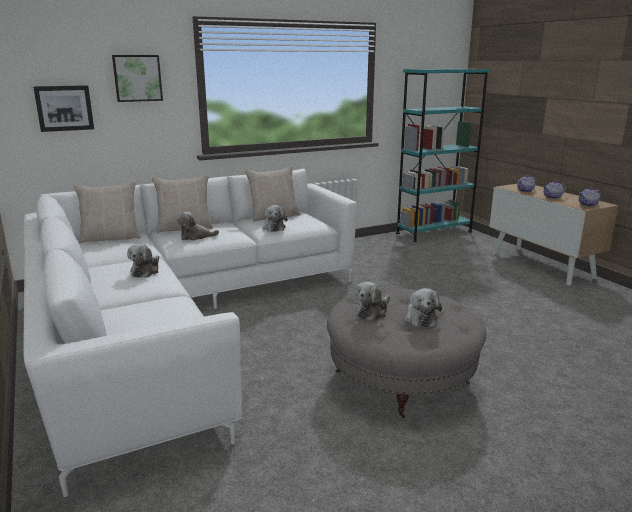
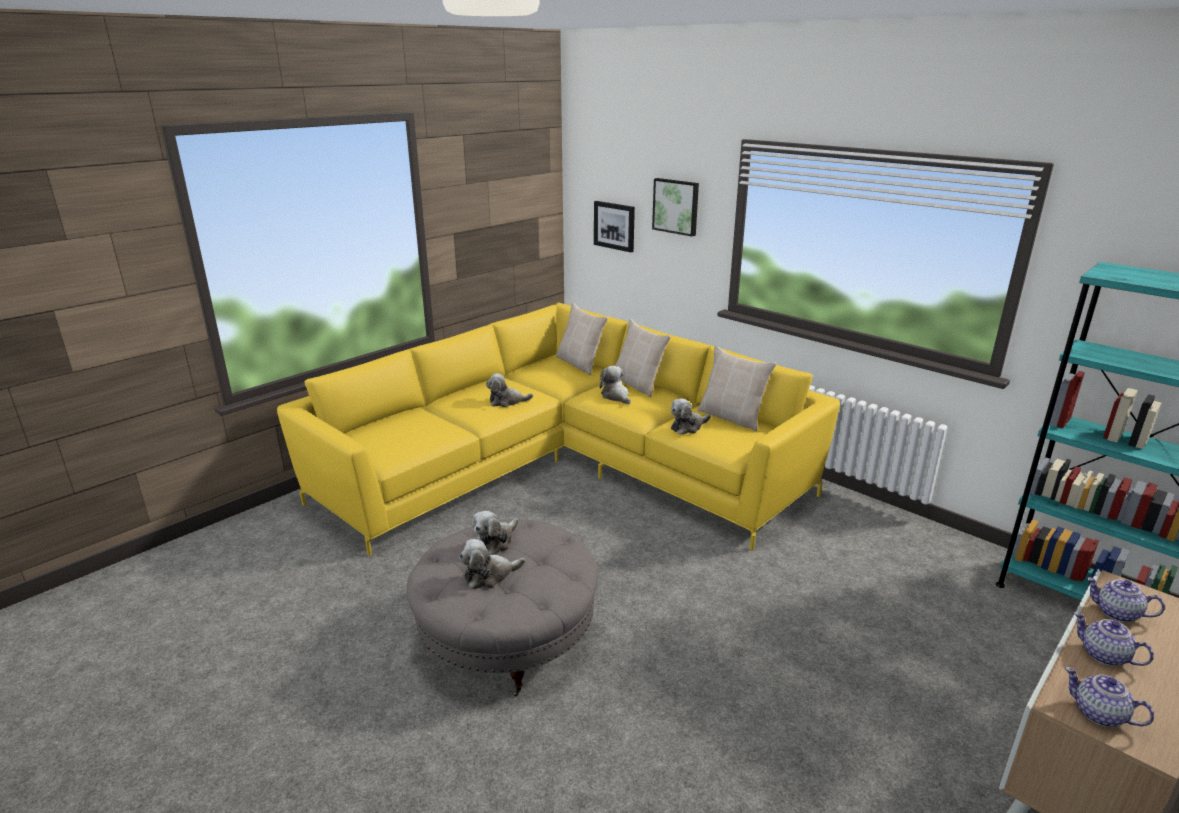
camera: 70 degrees right, 5 degrees up
white sofa [23,169,358,497] -> yellow sofa [277,303,840,556]
plush toy [355,282,390,321] -> plush toy turned 75 degrees counterclockwise [472,511,518,555]

